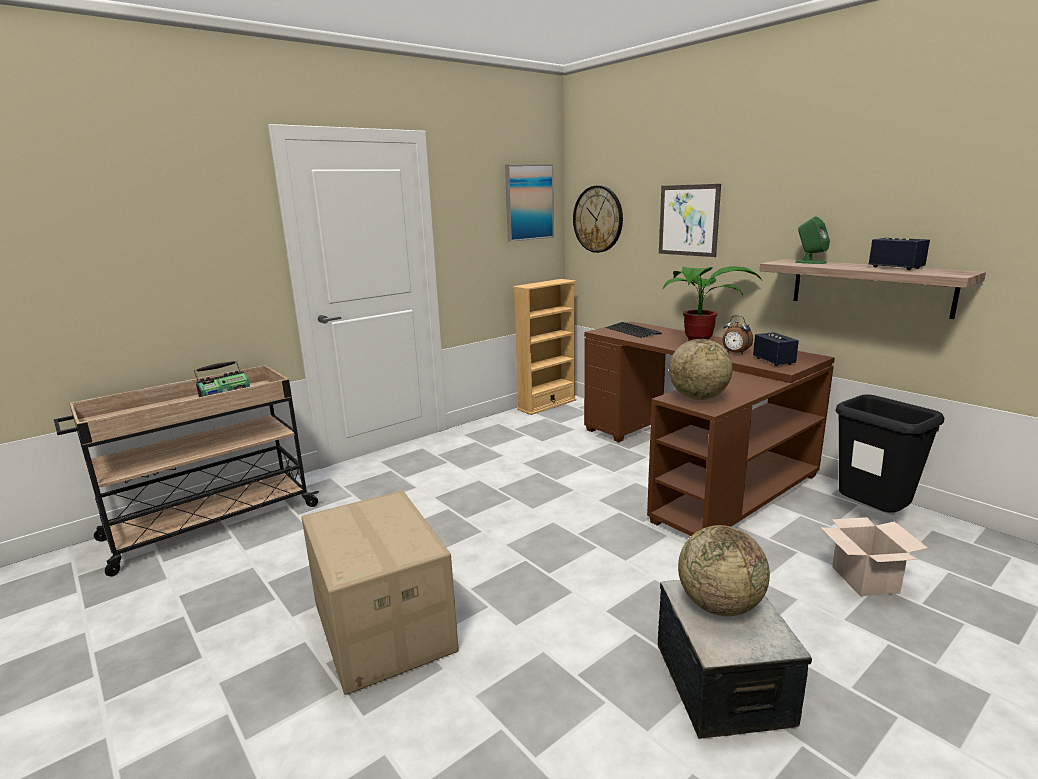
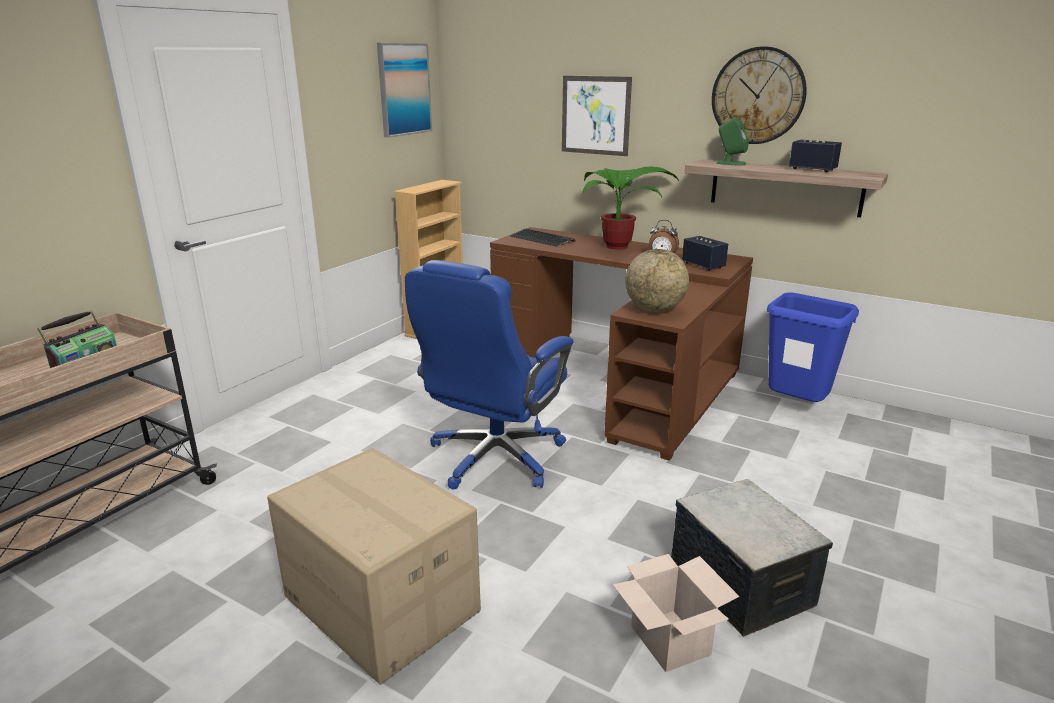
camera: 20 degrees left, 5 degrees up
wall clock [573,185,623,253] -> wall clock moved to [712,46,807,144]
globe [678,525,770,616] -> none
cardboard box [820,517,928,596] -> cardboard box moved to [613,554,740,672]
black trash can [835,394,944,513] -> blue trash can [767,292,859,402]
none -> blue office chair [405,260,574,489]

